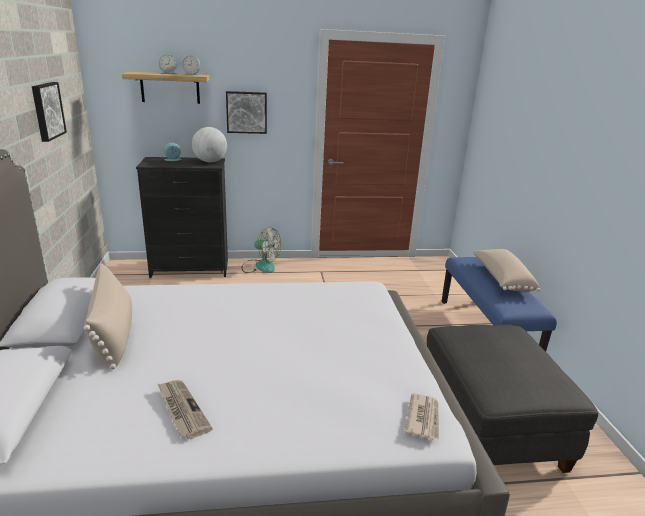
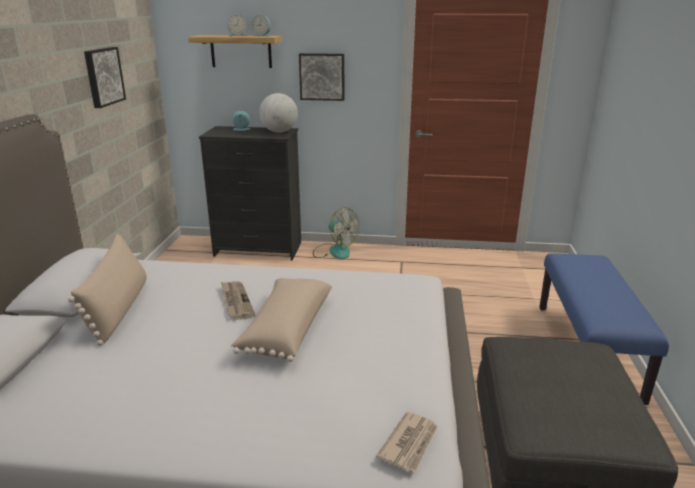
camera: 15 degrees right, 0 degrees up
newspaper [158,380,213,439] -> newspaper moved to [221,281,256,320]
beige pillow [473,249,540,292] -> beige pillow moved to [231,278,332,362]

